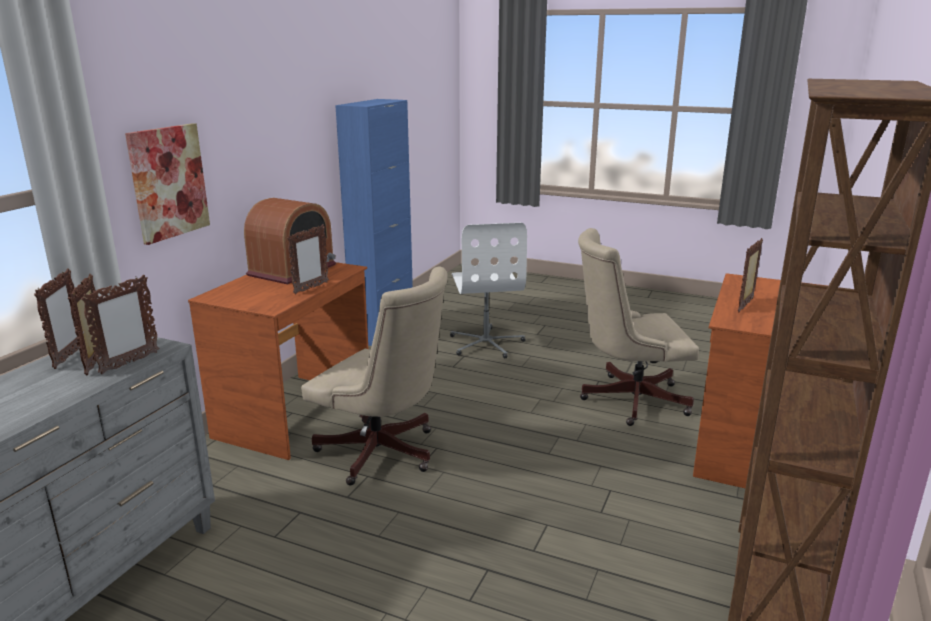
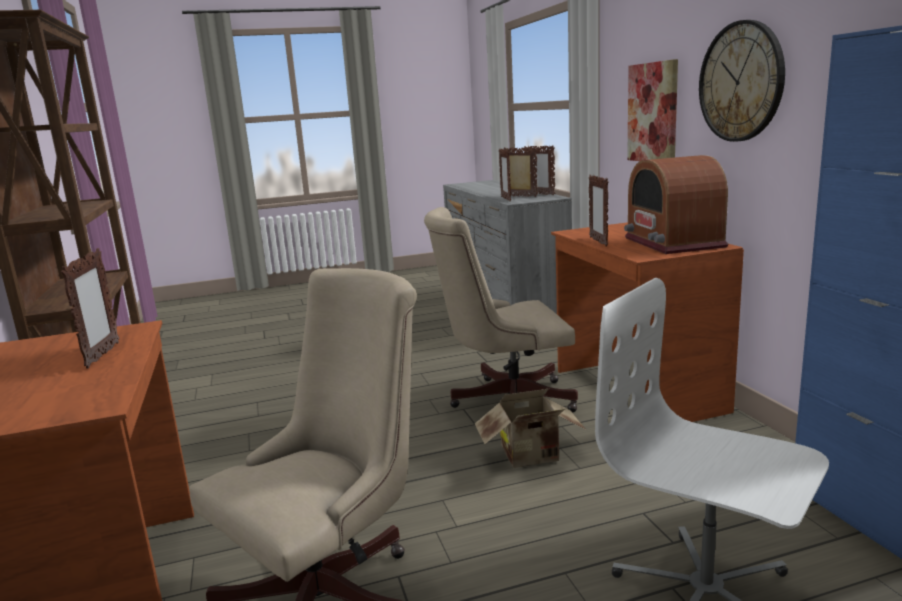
camera: 140 degrees right, 5 degrees down
none -> cardboard box [475,389,586,468]
none -> wall clock [699,20,785,142]

